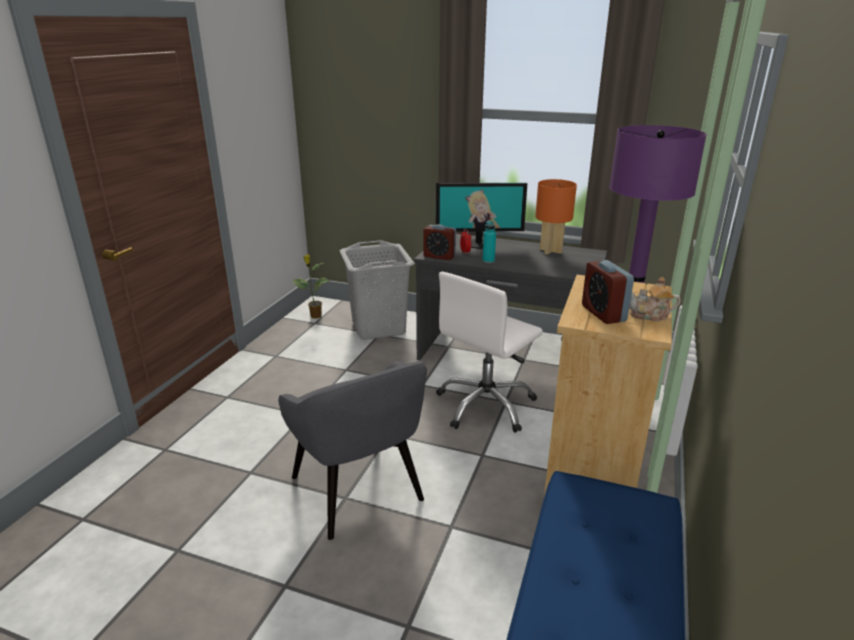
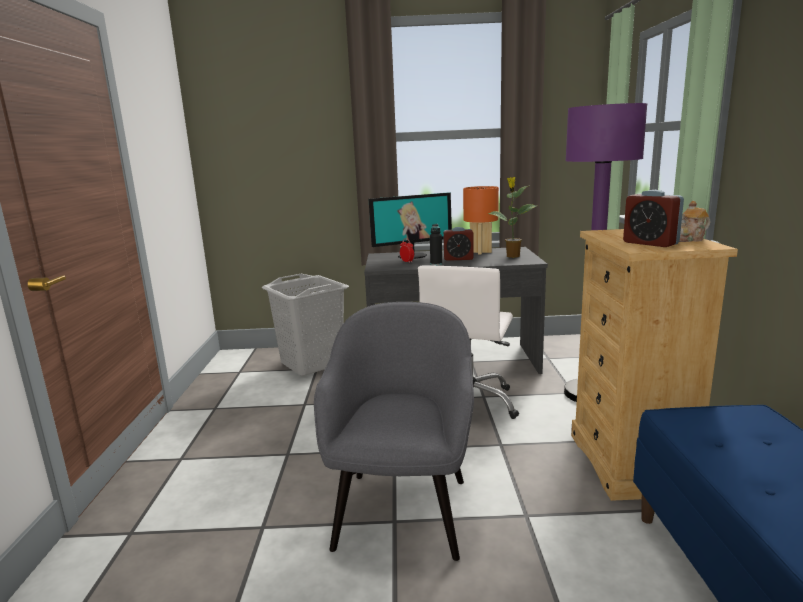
camera: 20 degrees left, 10 degrees down
grey armchair [278,360,427,540] -> grey armchair turned 120 degrees counterclockwise [314,302,474,561]
potted plant [292,255,329,319] -> potted plant moved to [488,177,536,258]
alarm clock [423,224,456,260] -> alarm clock moved to [443,227,474,261]
turquoise bottle [483,221,496,263] -> black bottle [430,224,442,266]

